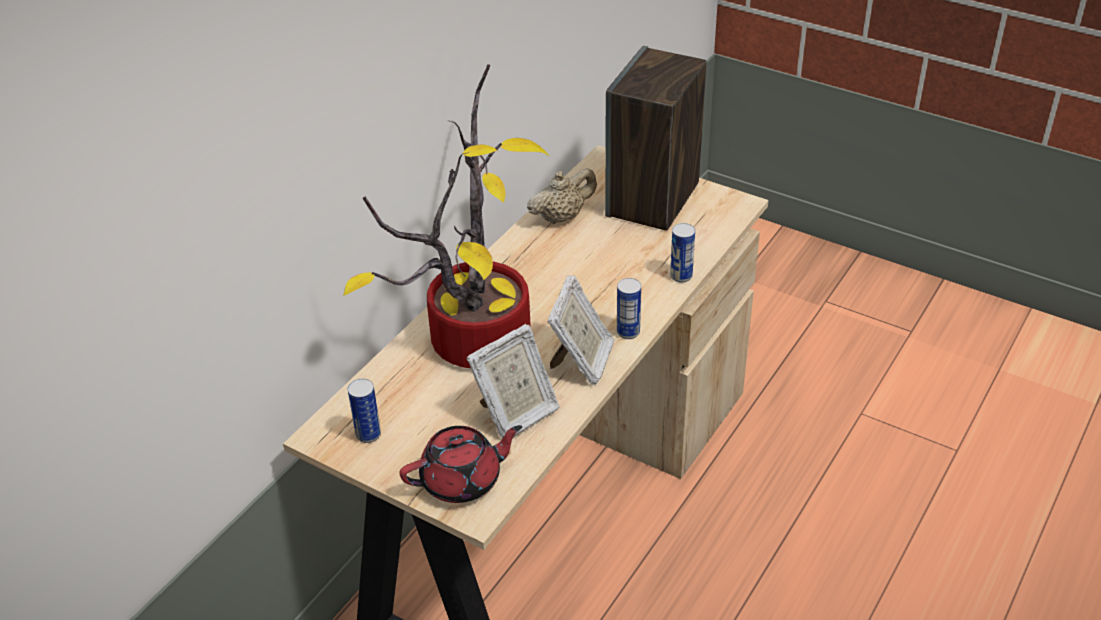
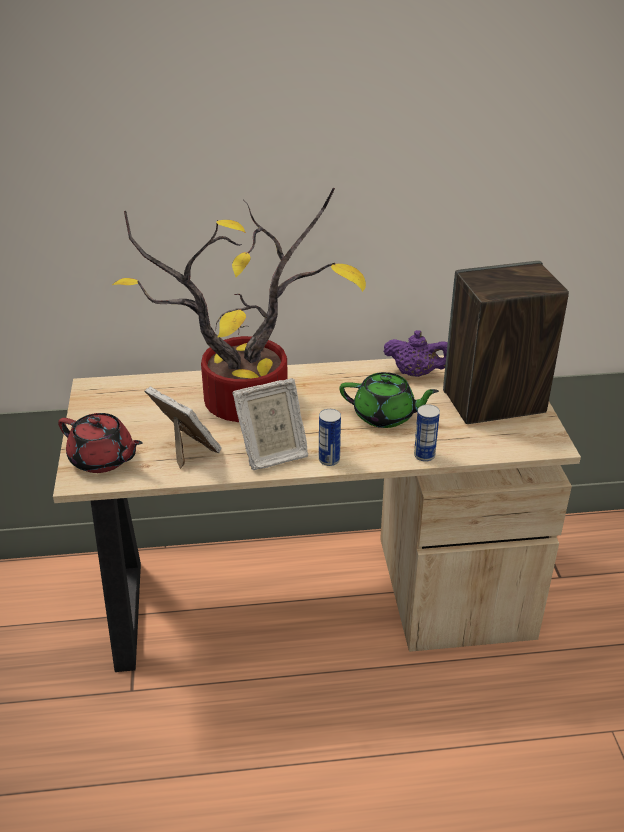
camera: 50 degrees right, 5 degrees down
can [348,379,381,443] -> none
picture frame [467,324,560,439] -> picture frame turned 150 degrees counterclockwise [145,386,222,469]
beige teapot [527,168,597,224] -> purple teapot [383,330,448,377]
none -> green teapot [340,372,439,428]

